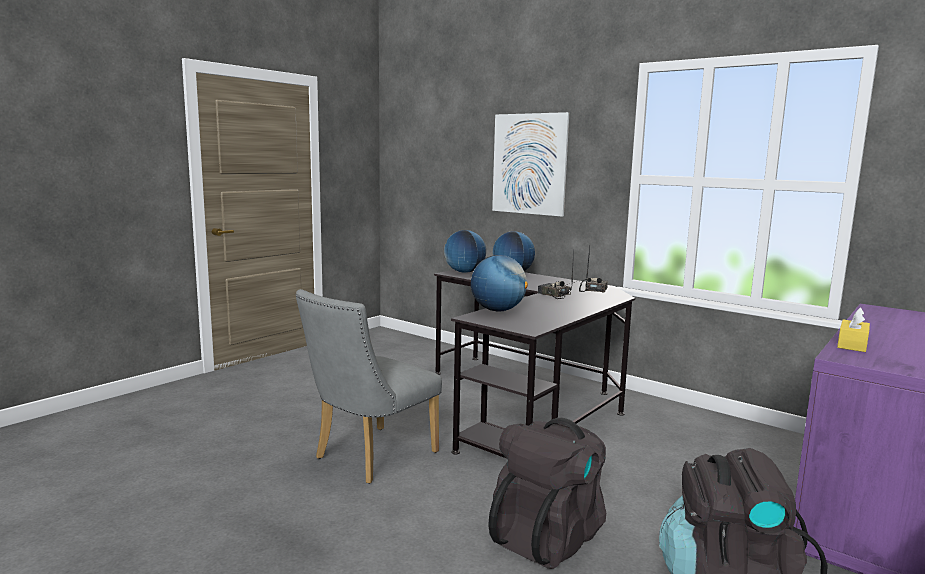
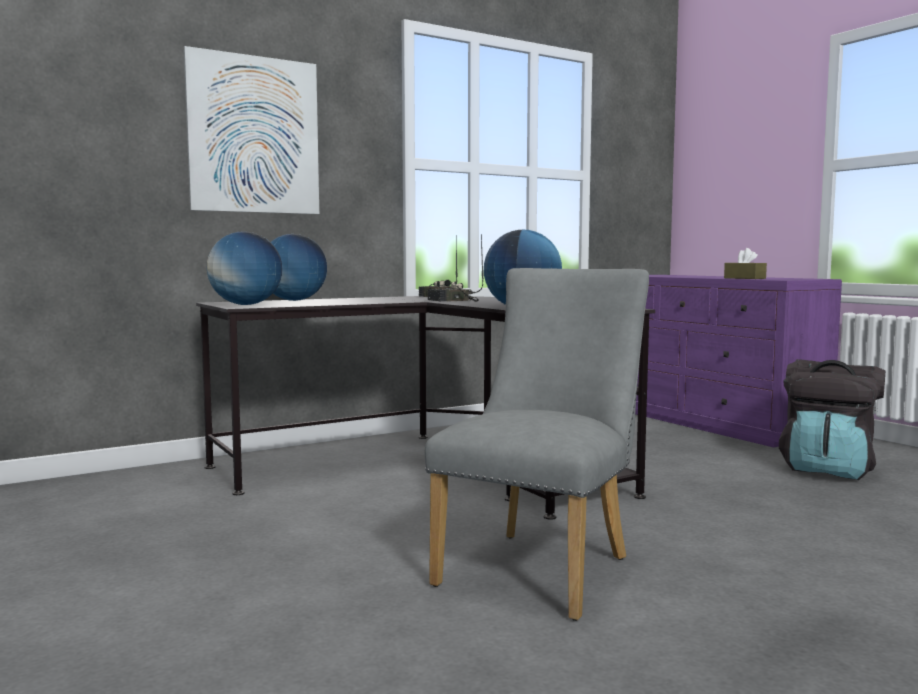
camera: 70 degrees left, 5 degrees down
grey chair [295,289,442,484] -> grey chair turned 120 degrees counterclockwise [425,268,649,621]
black backpack [488,418,606,569] -> none
yellow tissue box [837,308,870,352] -> brown tissue box [724,248,767,279]

